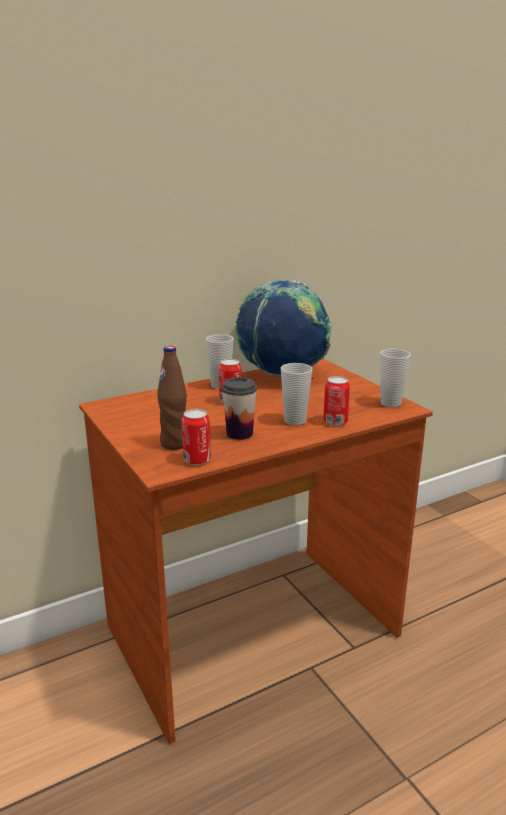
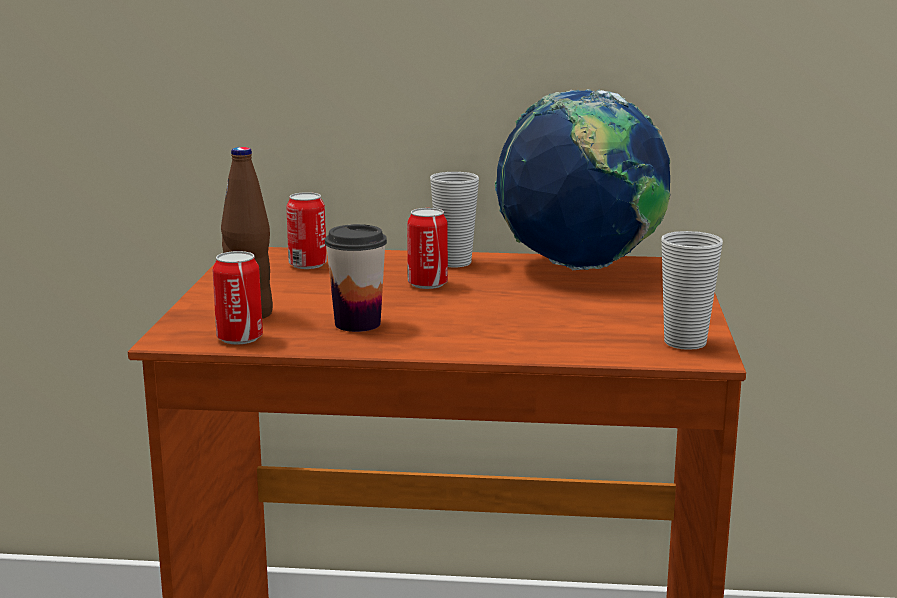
camera: 35 degrees right, 5 degrees down
cup [281,363,312,425] -> none
can [323,376,350,426] -> can moved to [286,192,327,269]

